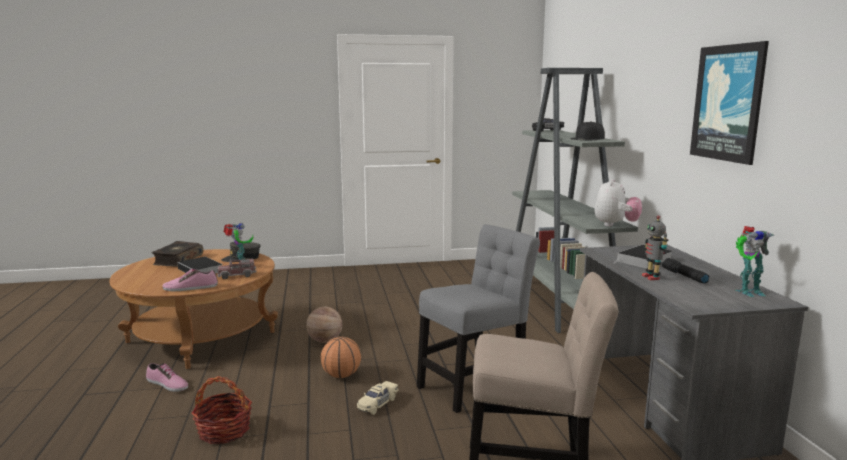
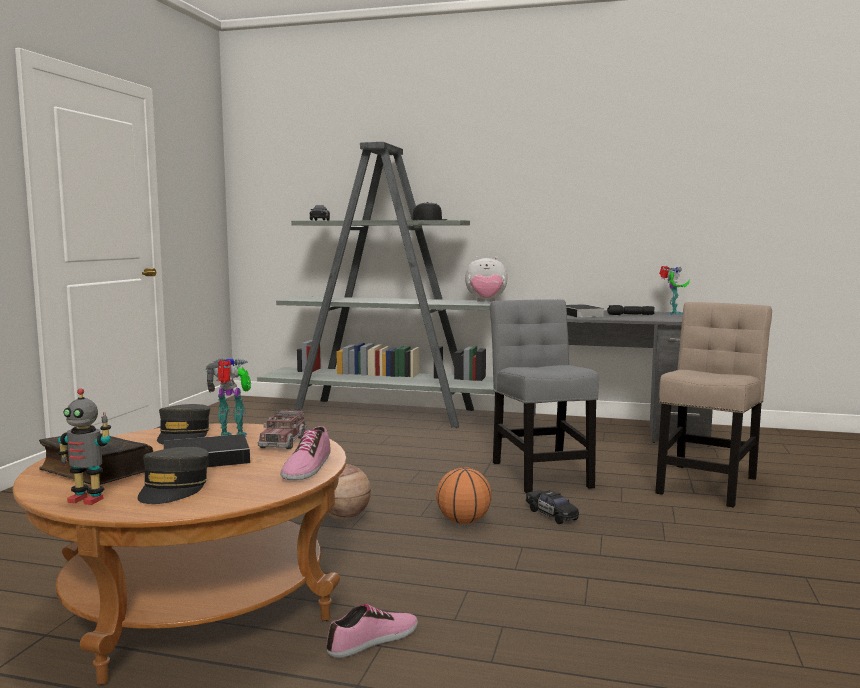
camera: 65 degrees left, 5 degrees down
basket [191,376,252,444] -> none
beige toy car [357,381,398,415] -> black toy car [526,490,579,524]
plush toy [594,178,642,227] -> plush toy turned 135 degrees clockwise [465,256,508,302]
toy robot [642,216,669,280] -> toy robot moved to [58,389,111,505]
picture [690,41,769,165] -> none
none -> grey cap [137,447,209,504]

